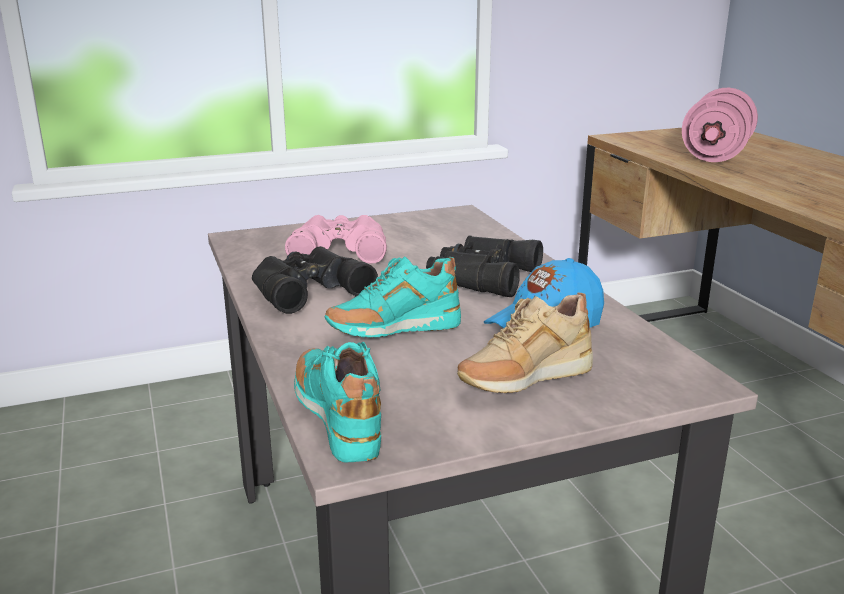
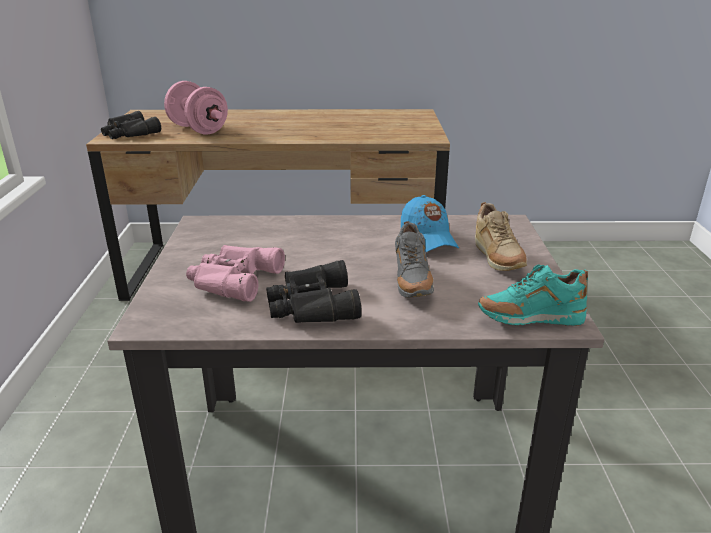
camera: 70 degrees left, 5 degrees up
turquoise shoe [324,256,461,338] -> grey shoe [395,221,434,298]
black binoculars [426,235,543,297] -> black binoculars moved to [101,111,161,139]

